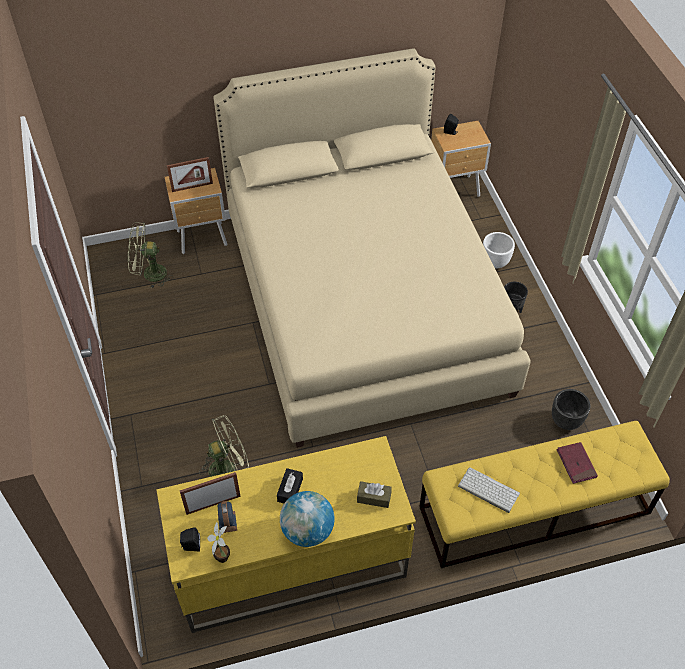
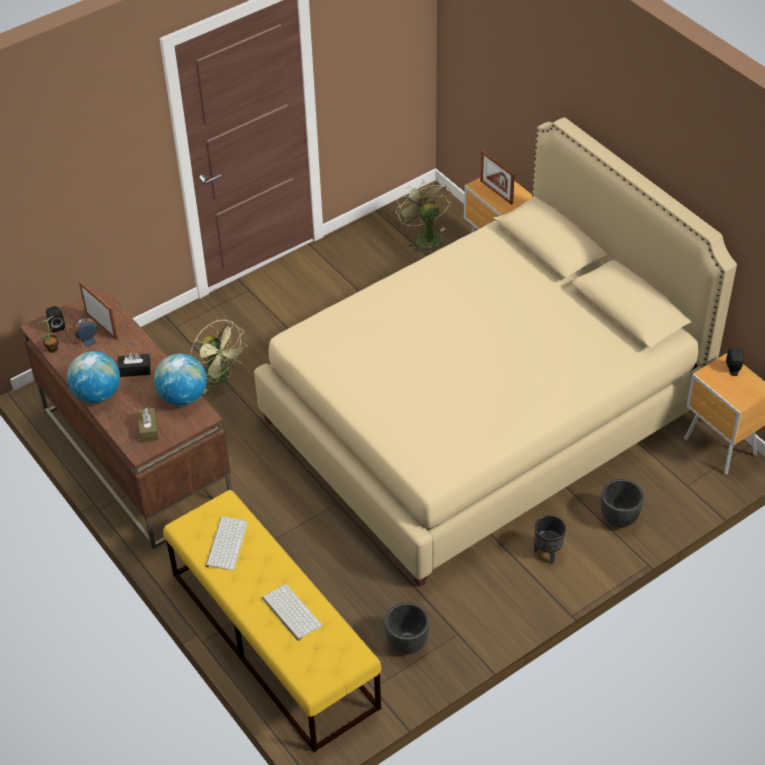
camera: 70 degrees right, 5 degrees down
yellow desk [157,436,416,633] -> brown desk [20,287,232,549]
white planter [483,232,515,269] -> black planter [601,479,644,527]
red book [557,442,598,484] -> keyboard [262,584,322,641]
none -> globe [154,354,207,406]

